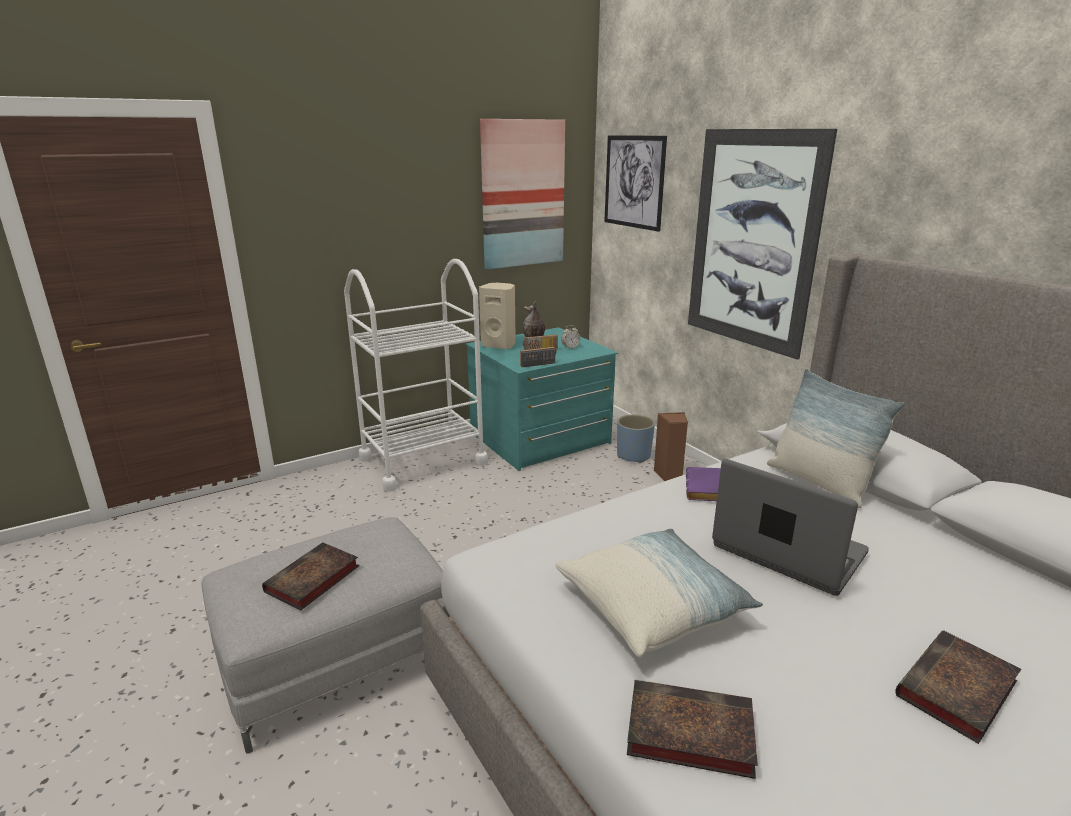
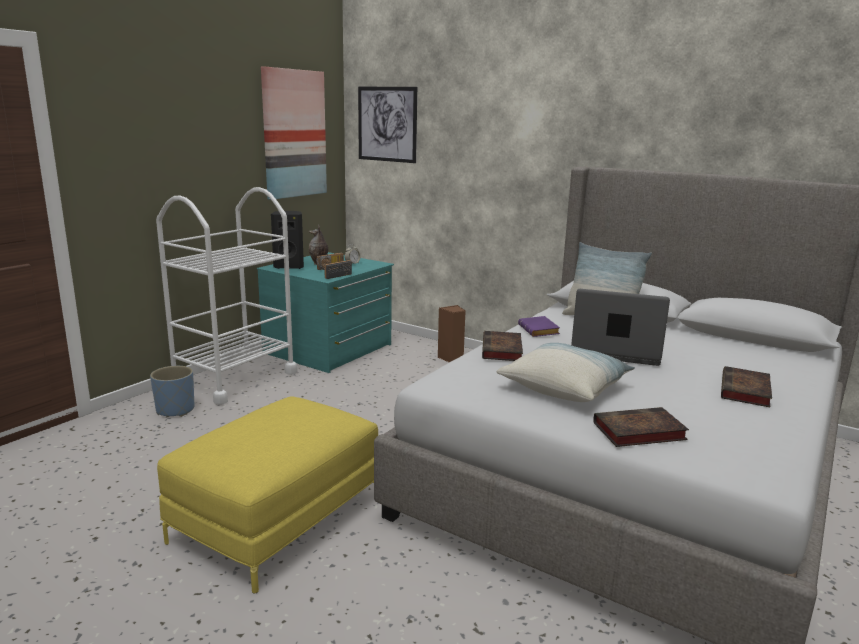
camera: 25 degrees left, 5 degrees down
grey ottoman [201,517,443,754] -> yellow ottoman [157,396,378,594]
book [262,542,359,610] -> book moved to [482,331,523,361]
beige speaker [479,283,516,349] -> black speaker [271,211,304,269]
blue planter [617,414,655,463] -> blue planter moved to [150,366,195,417]
picture [688,129,837,360] -> none

